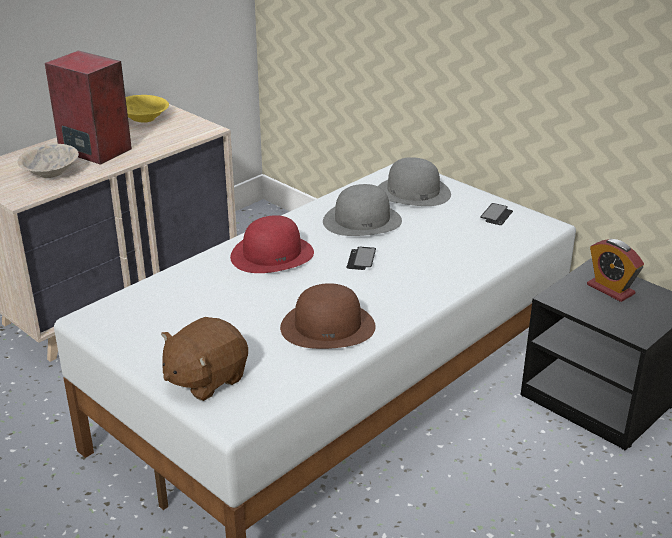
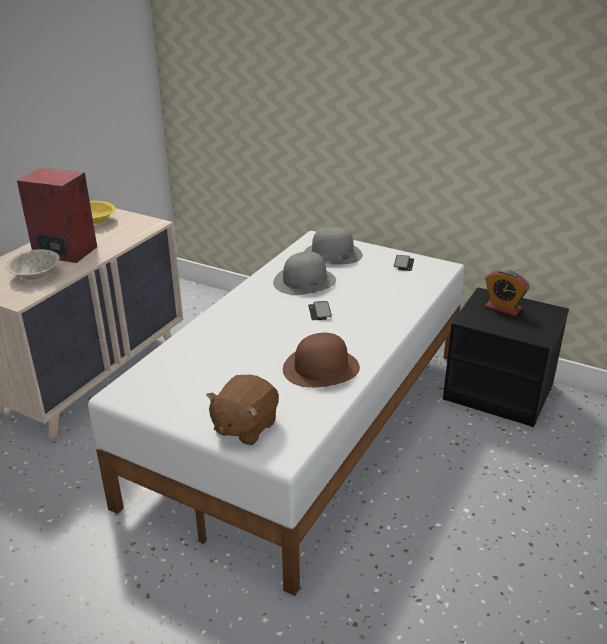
camera: 15 degrees left, 0 degrees up
red hat [230,215,314,273] -> none

